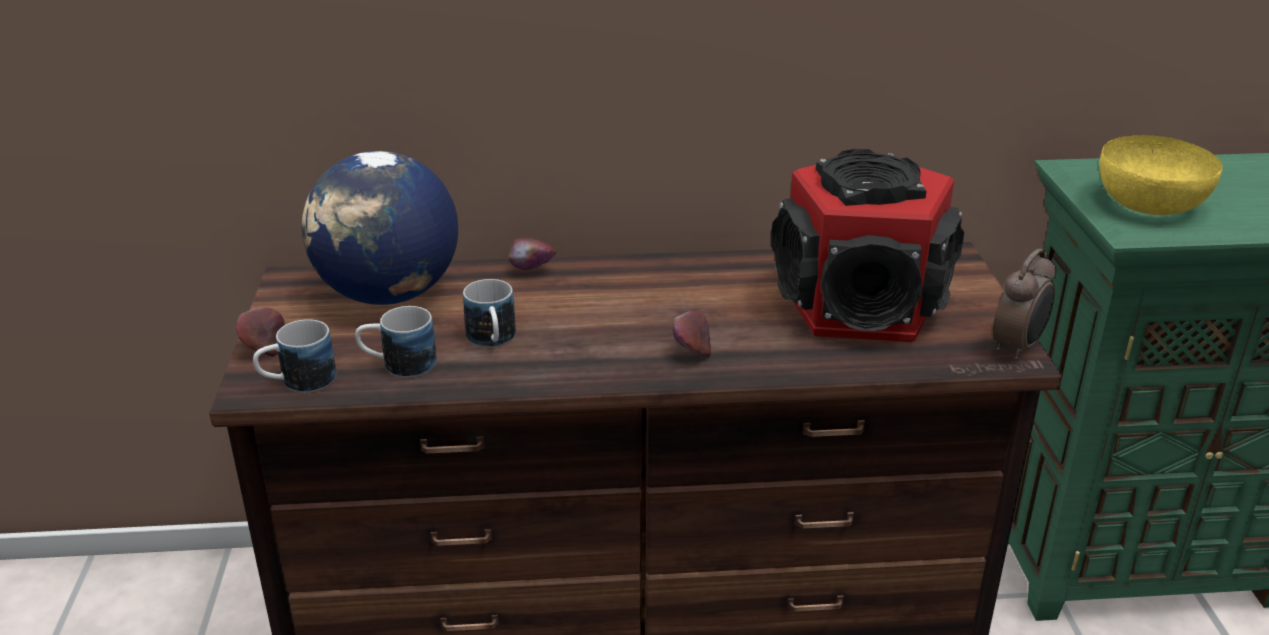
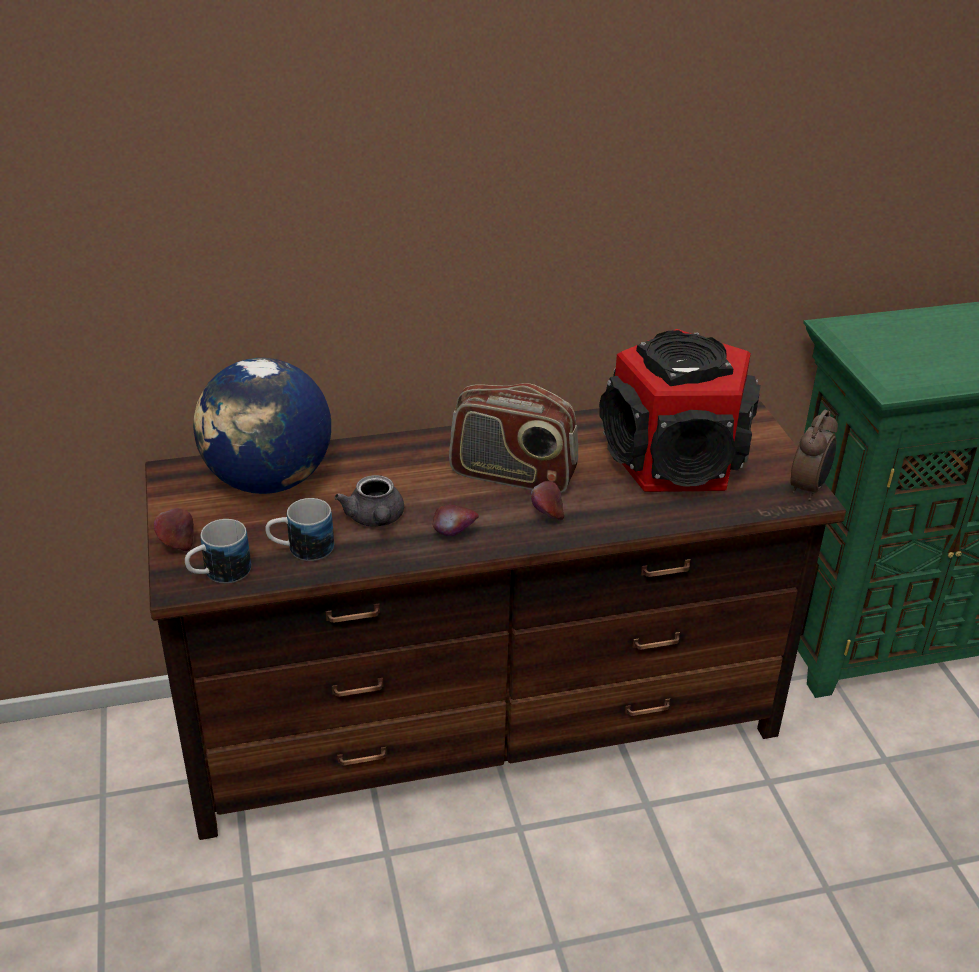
camera: 10 degrees left, 5 degrees up
mug [463,279,516,348] -> grey teapot [334,475,404,527]
apple [508,238,556,270] -> apple moved to [433,505,479,536]
yellow bowl [1099,135,1223,215] -> none
none -> radio [449,383,578,493]

